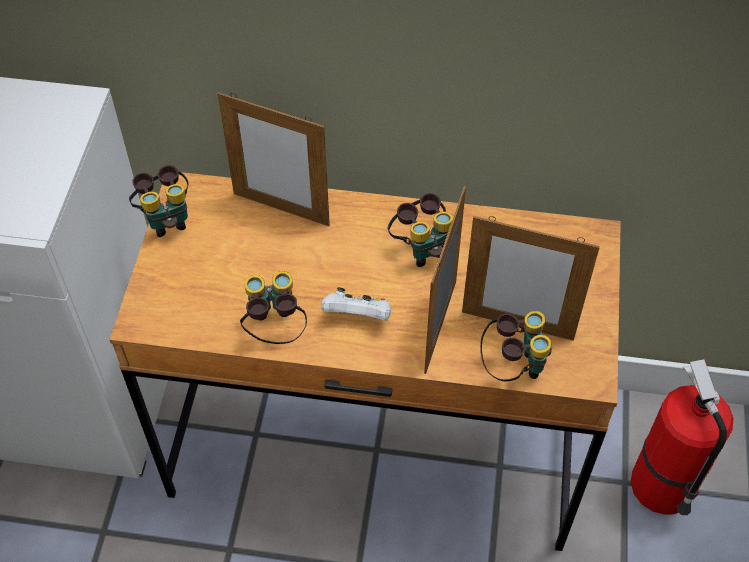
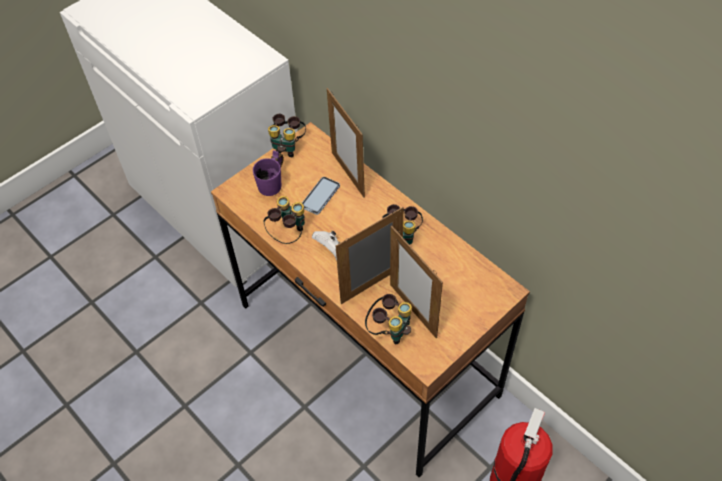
camera: 40 degrees right, 0 degrees up
none -> purple mug [253,150,284,196]
none -> phone [302,177,340,215]

